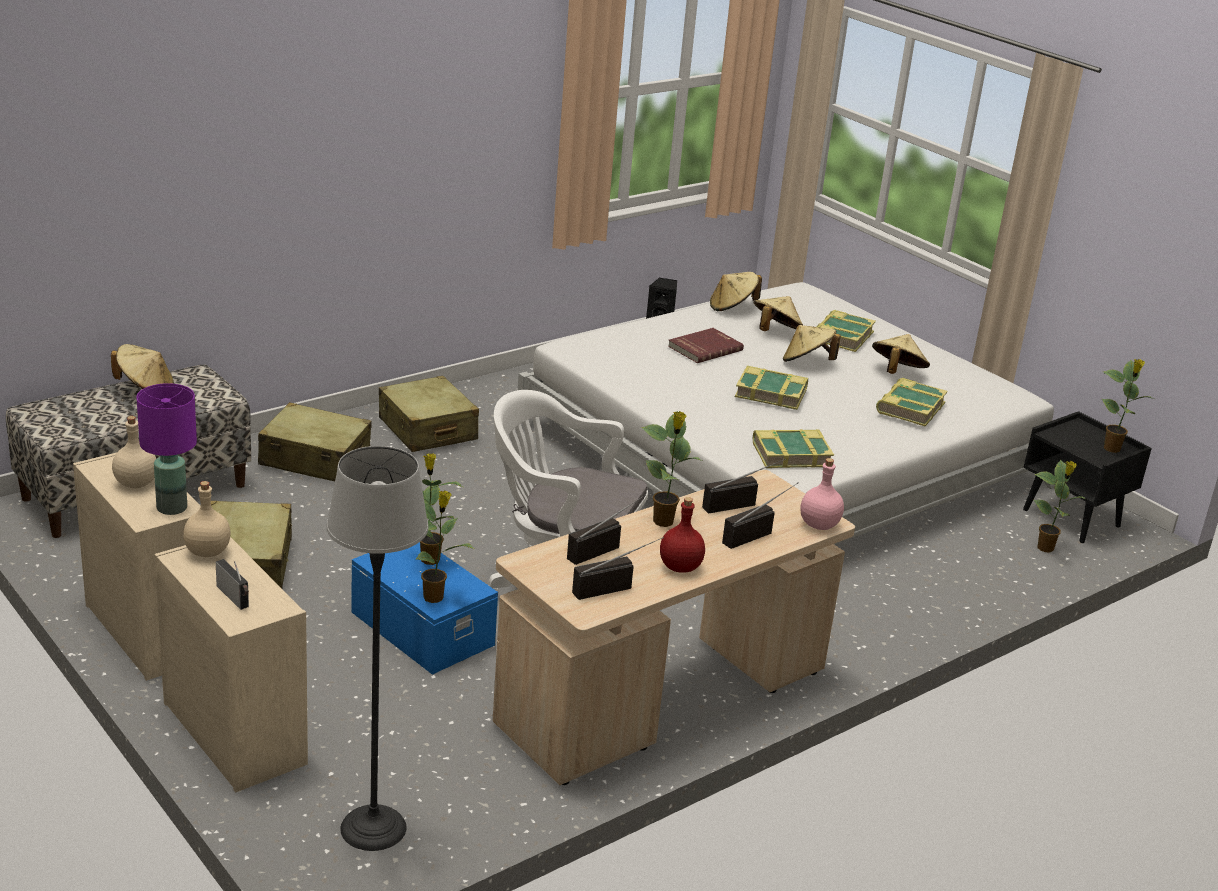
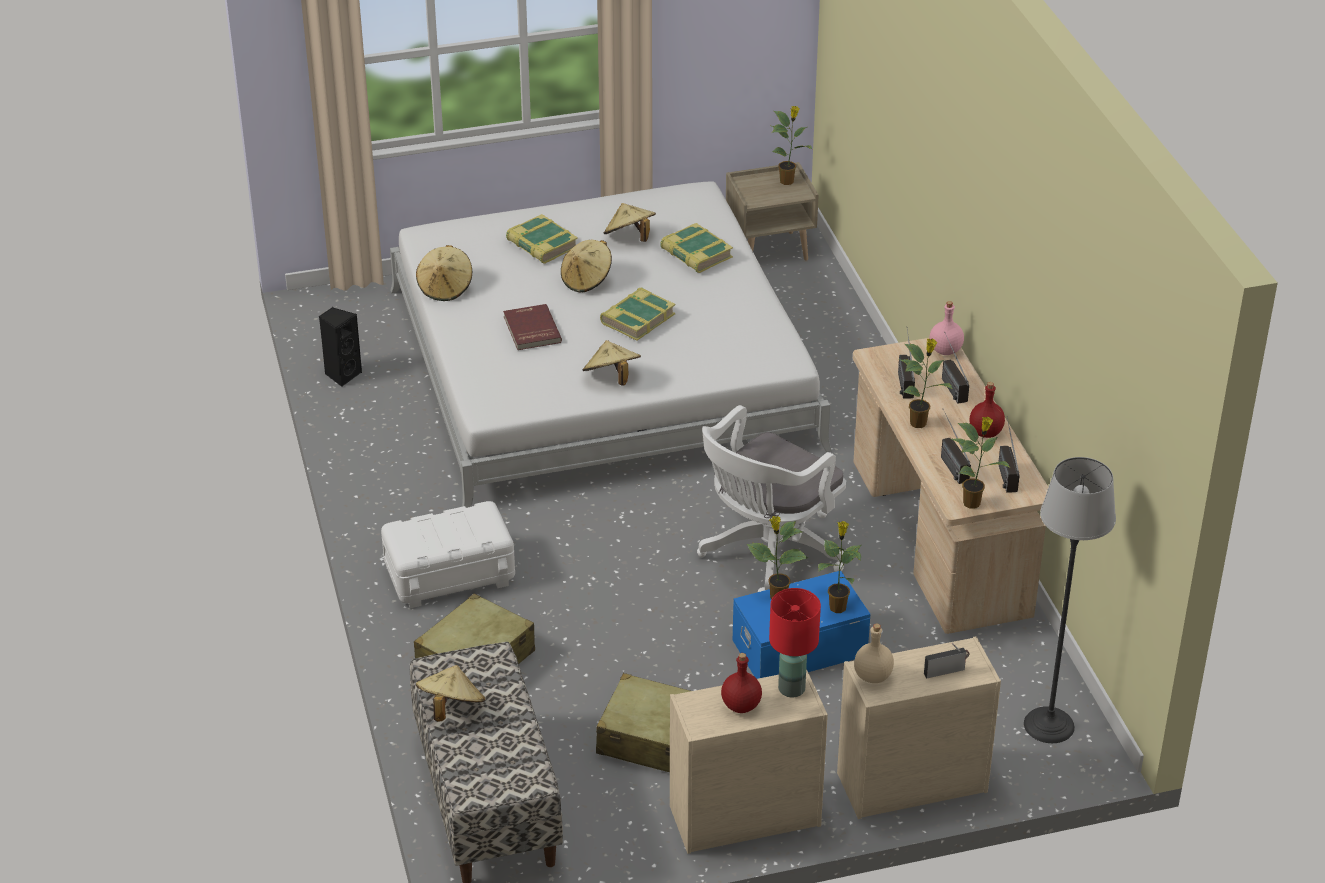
camera: 65 degrees left, 10 degrees up
beige bottle [112,416,156,488] -> red bottle [721,653,762,713]
purple table lamp [137,383,197,515] -> red table lamp [769,588,821,698]
beige suitcase [379,376,479,452] -> white storage box [381,501,515,608]
beige hat [753,296,804,331] -> beige hat moved to [582,340,641,386]
book [753,429,834,468] -> none
black nightstand [1023,411,1152,543] -> beige nightstand [726,162,819,261]
potted plant [1034,460,1086,553] -> potted plant moved to [951,416,1011,509]

